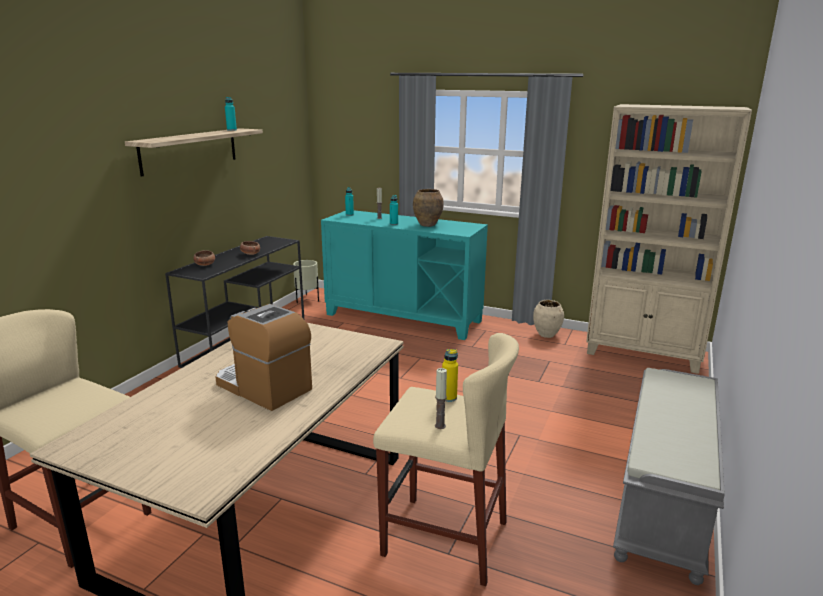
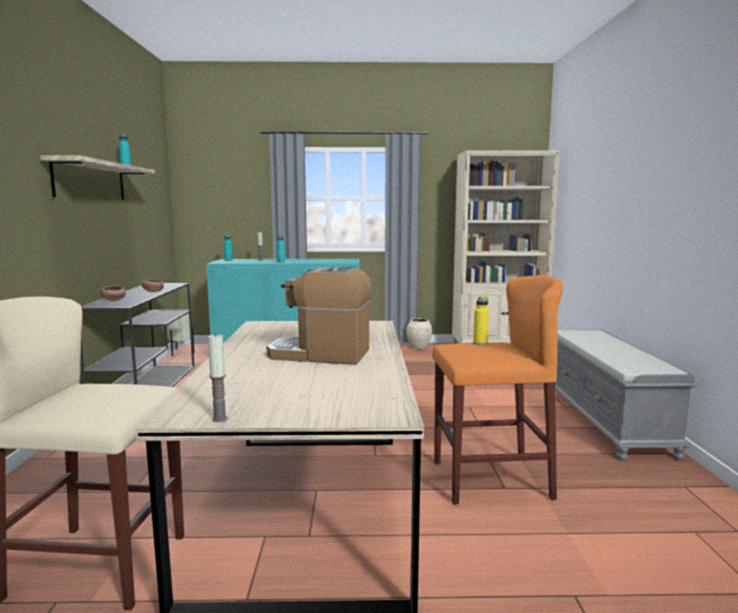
camera: 25 degrees left, 10 degrees down
beige stool [373,333,519,586] -> orange stool [432,275,563,504]
brown vase [413,189,444,227] -> none
candle [435,368,447,429] -> candle moved to [208,333,228,422]

